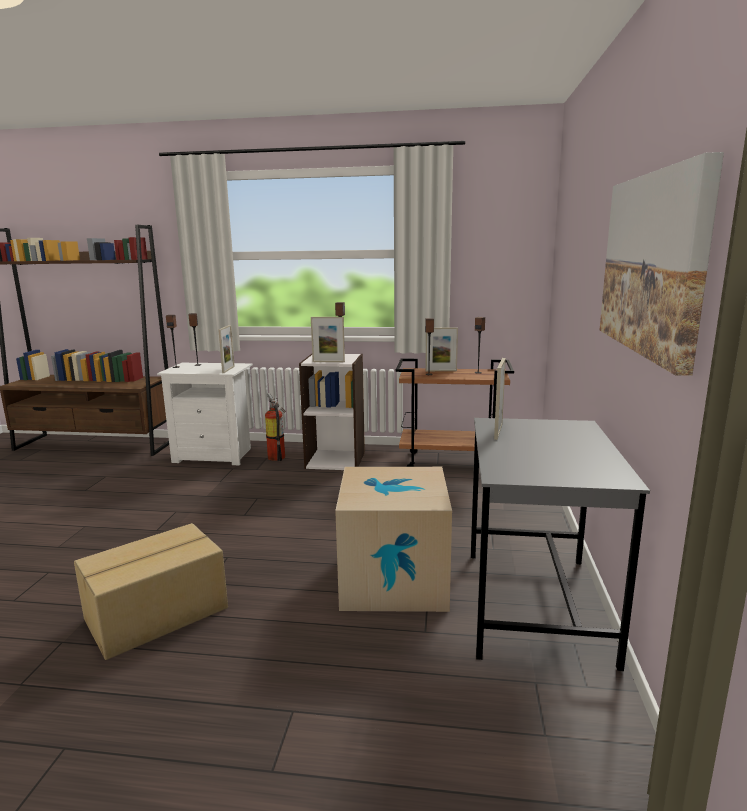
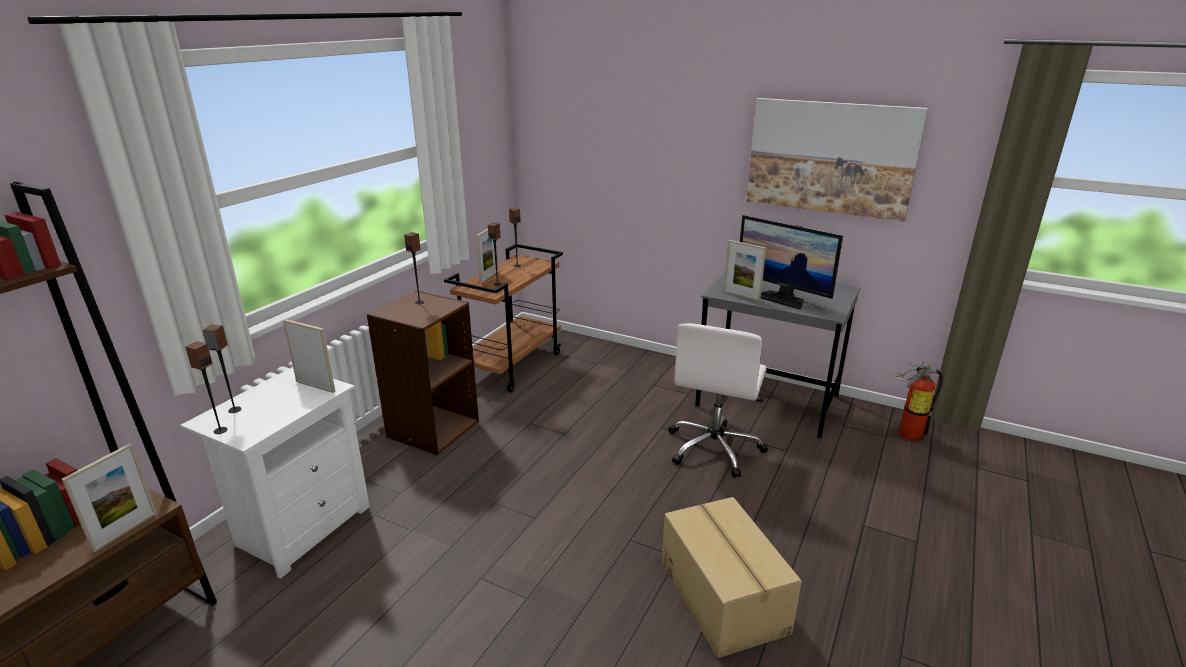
camera: 70 degrees left, 10 degrees up
fire extinguisher [265,393,286,461] -> fire extinguisher moved to [896,362,943,442]
white bookcase [299,354,365,470] -> brown bookcase [367,290,479,455]
picture frame [311,317,345,362] -> picture frame moved to [62,443,157,553]
cardboard box [335,467,452,612] -> white office chair [668,323,768,478]
none -> monitor [740,215,843,309]

